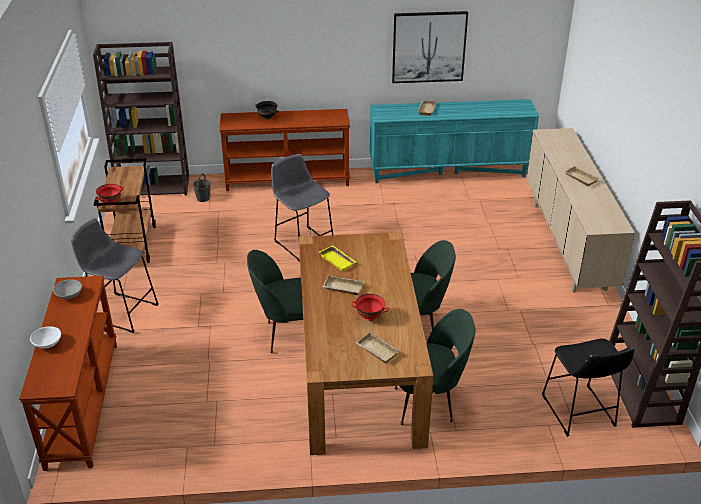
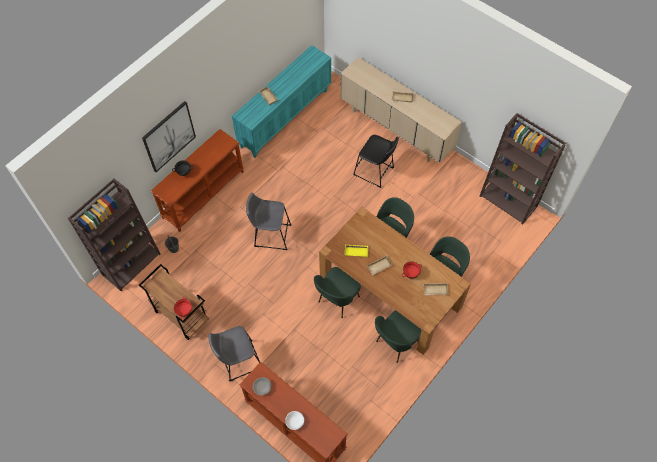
camera: 45 degrees left, 25 degrees up
picture [392,11,468,83] -> picture moved to [142,101,196,172]
black stool [542,339,634,437] -> black stool moved to [353,135,399,188]
none -> green chair [375,310,422,363]

